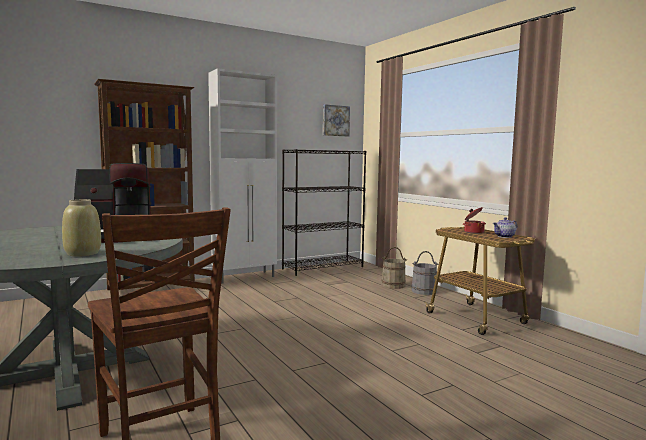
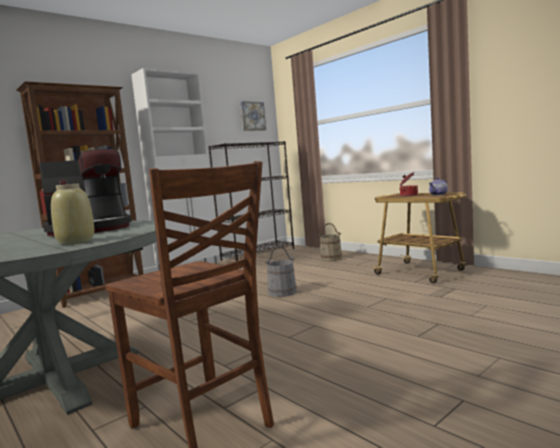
camera: 10 degrees left, 0 degrees up
grey bucket [411,251,438,295] -> grey bucket moved to [265,246,297,297]

